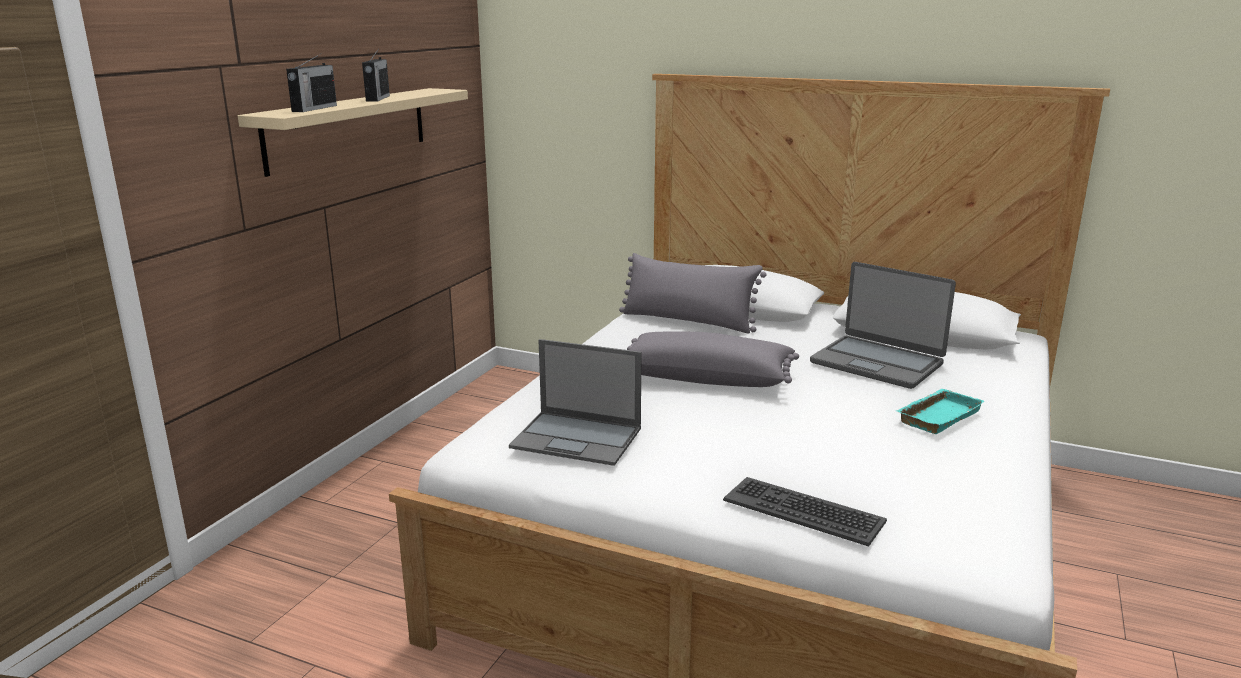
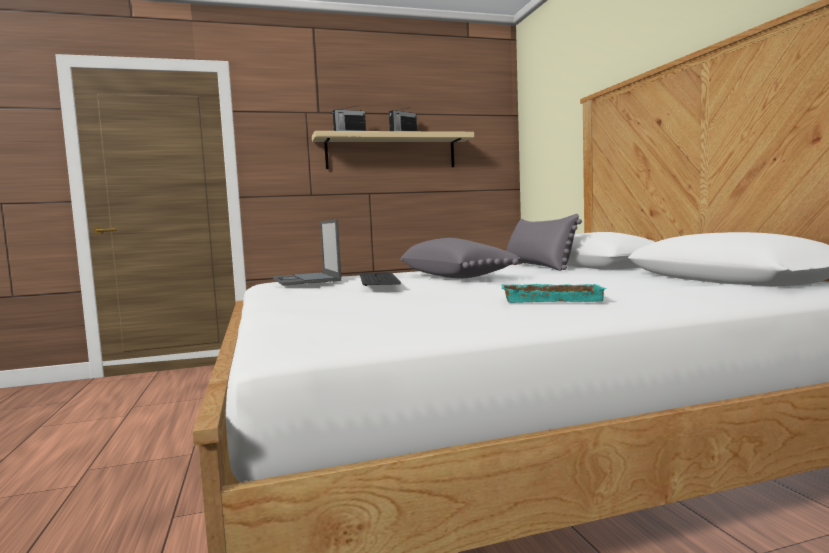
camera: 50 degrees right, 15 degrees down
keyboard [723,477,887,547] -> keyboard moved to [360,272,401,286]
laptop [810,262,956,389] -> none

